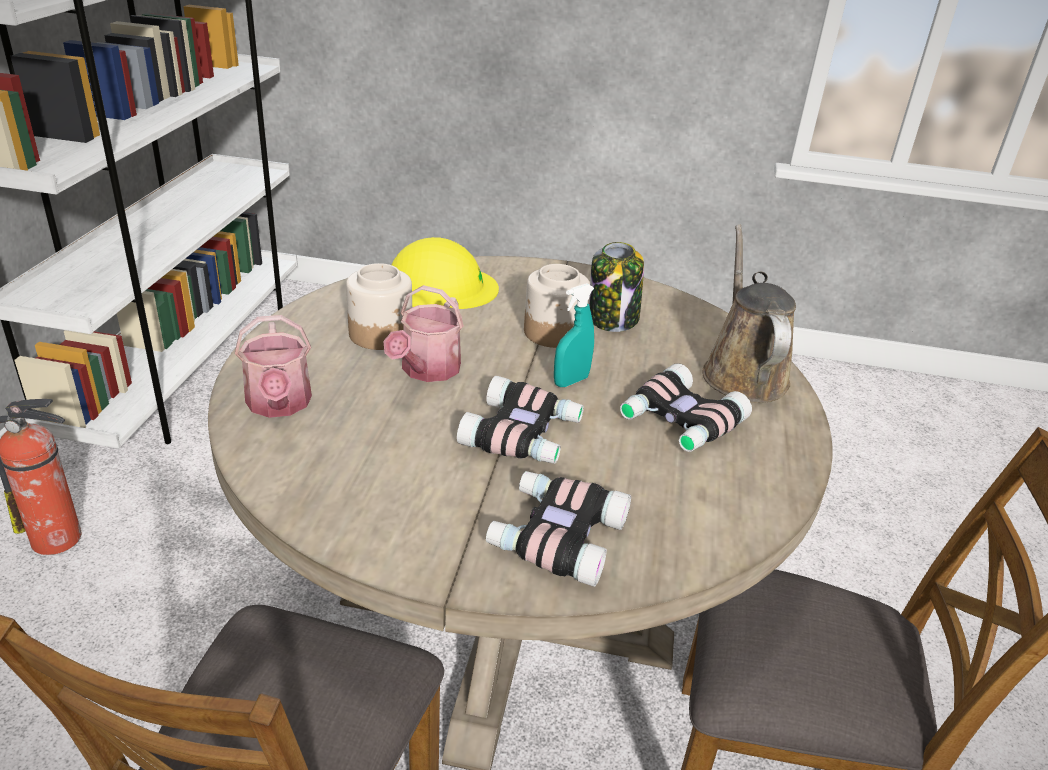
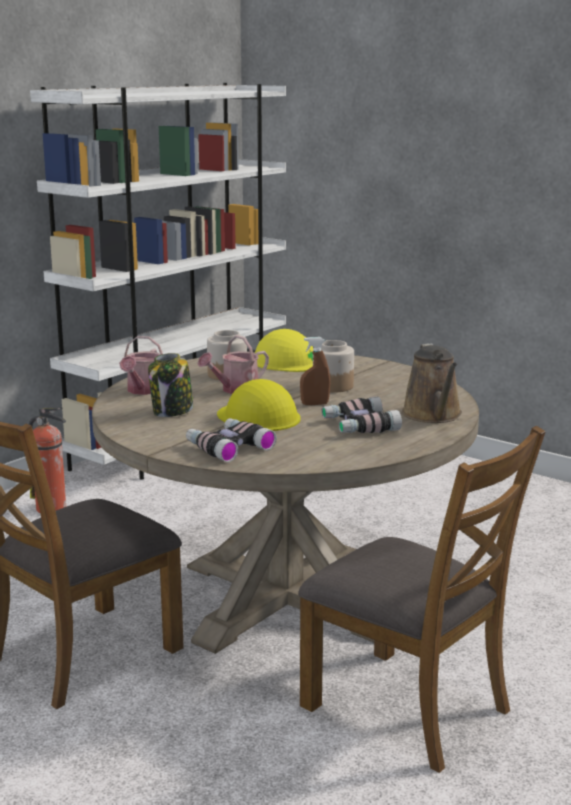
camera: 30 degrees right, 15 degrees down
binoculars [457,376,584,464] -> yellow hard hat [217,379,301,431]
turquoise spray bottle [554,283,594,387] -> brown spray bottle [300,337,330,405]
jar [589,242,644,332] -> jar moved to [148,353,194,417]
brown watering can [702,224,796,403] -> brown watering can turned 150 degrees clockwise [402,343,462,423]

